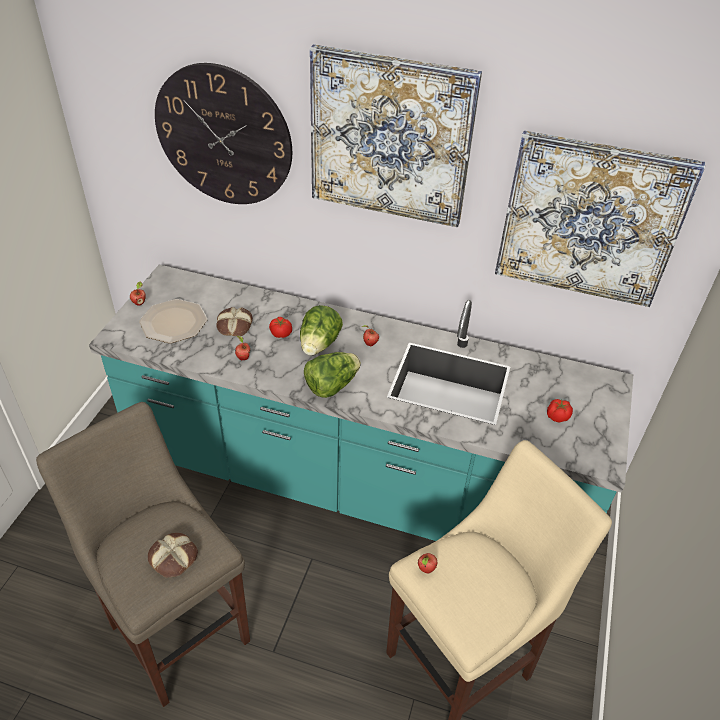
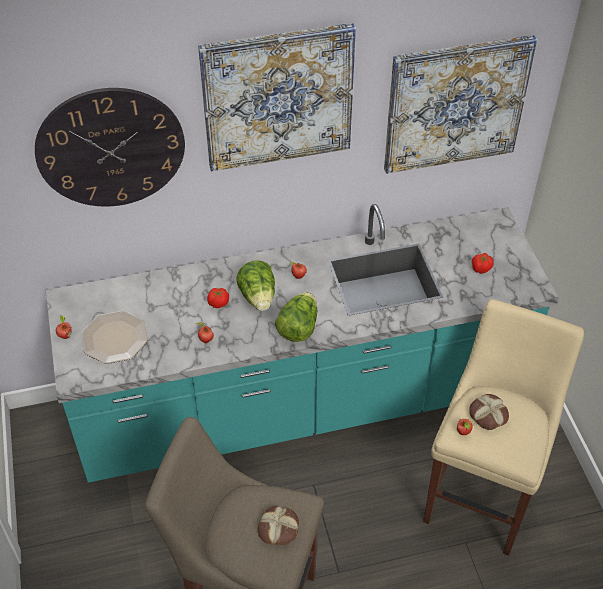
camera: 30 degrees left, 5 degrees up
bread [216,307,253,336] -> bread moved to [469,394,509,430]

